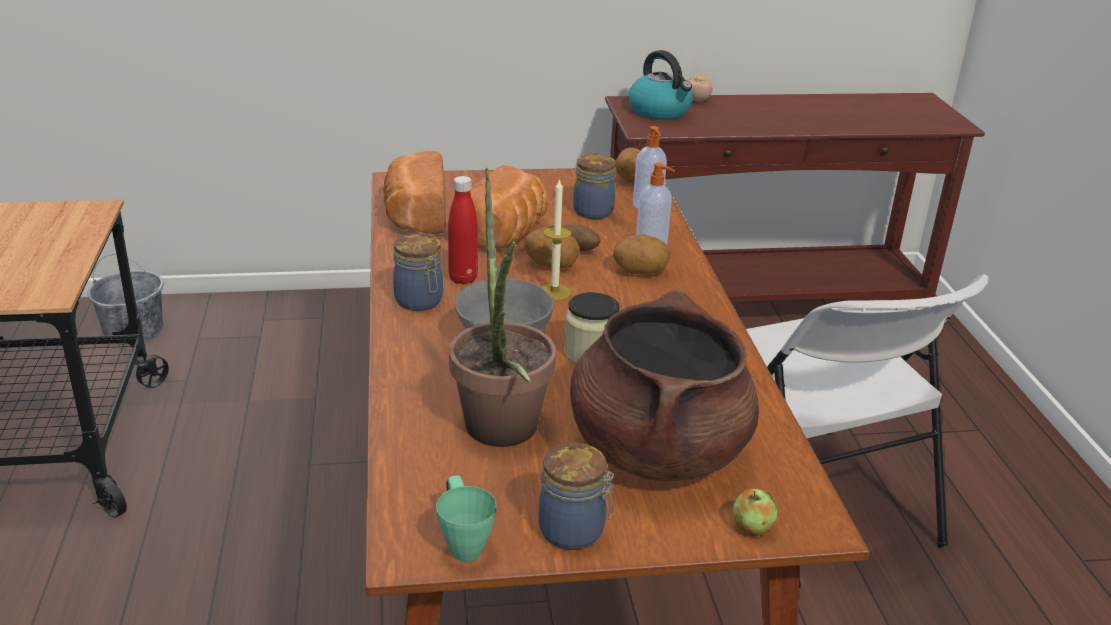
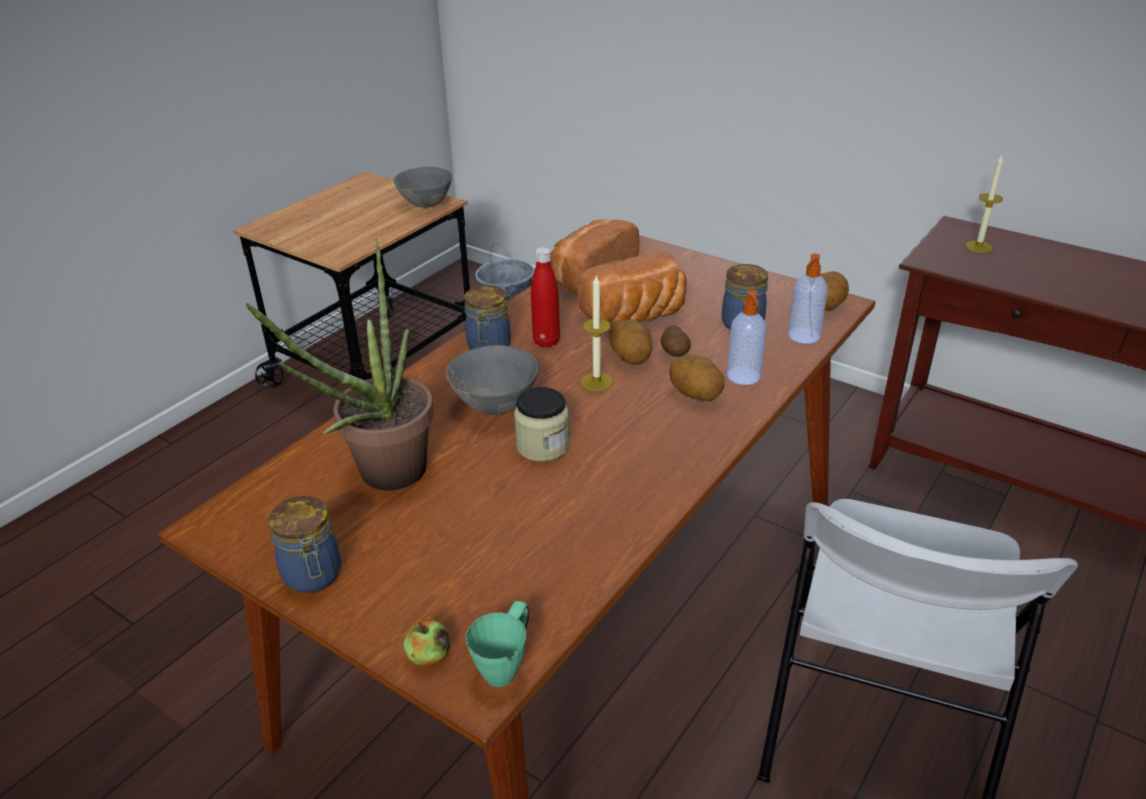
camera: 45 degrees right, 5 degrees up
green mug [436,475,497,562] -> green mug moved to [466,601,529,687]
brown cooking pot [570,290,759,481] -> none
kettle [629,50,693,120] -> candle [965,155,1003,253]
tomato [687,75,713,102] -> none
none -> grey bowl [393,167,452,208]

